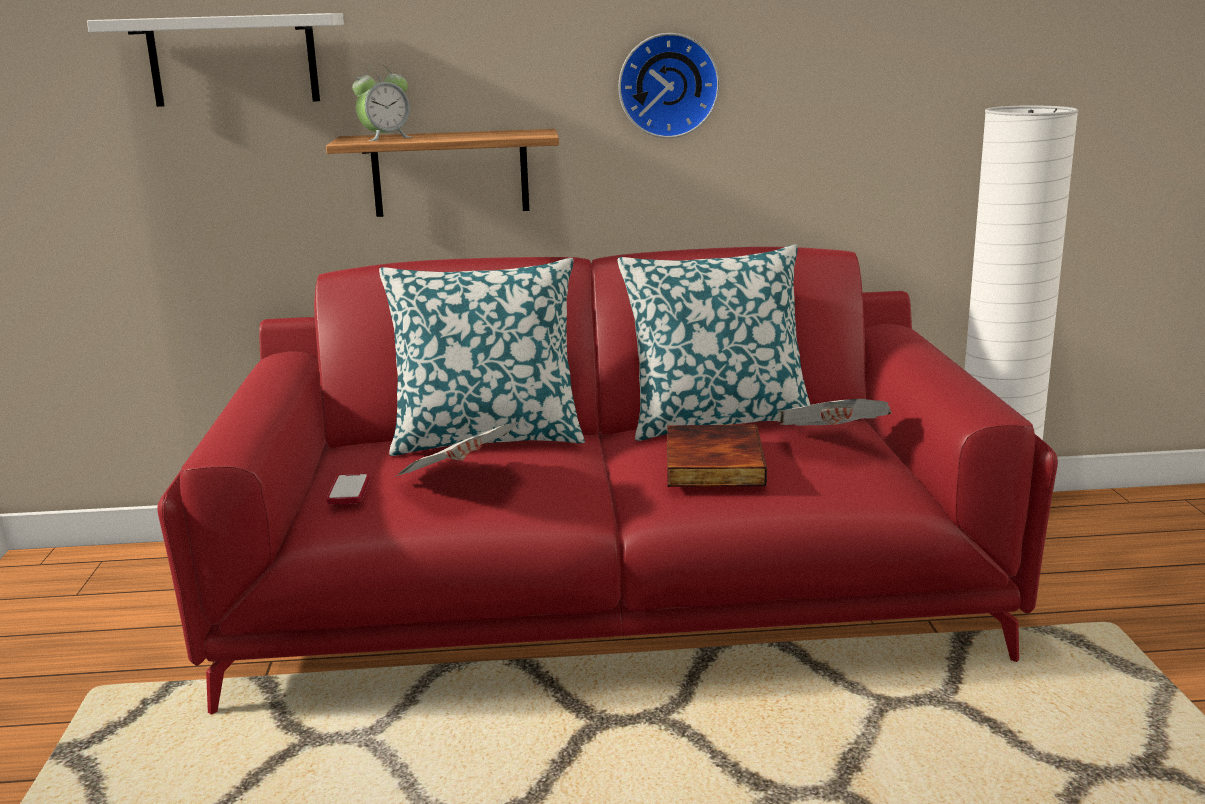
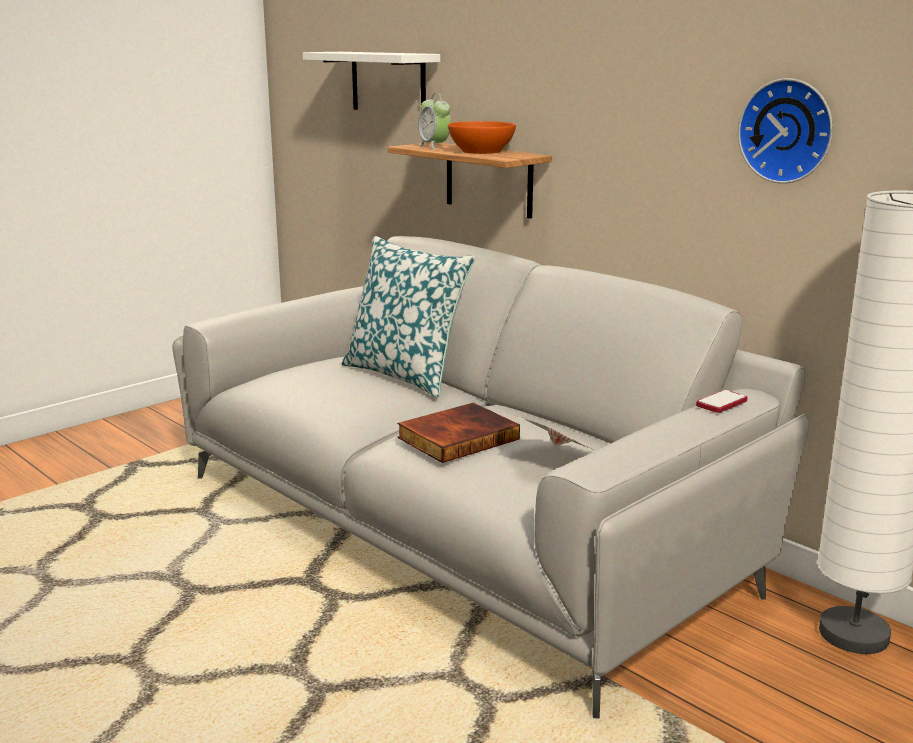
camera: 50 degrees right, 0 degrees up
red sofa [157,247,1058,715] -> grey sofa [172,236,809,718]
phone [327,474,370,504] -> phone moved to [696,390,747,413]
alarm clock [352,65,412,141] -> alarm clock turned 45 degrees clockwise [418,93,451,149]
newspaper [396,422,520,476] -> none
pillow [617,244,811,441] -> none
wall clock [618,33,720,138] -> wall clock moved to [738,78,833,184]
none -> orange bowl [448,121,516,154]

